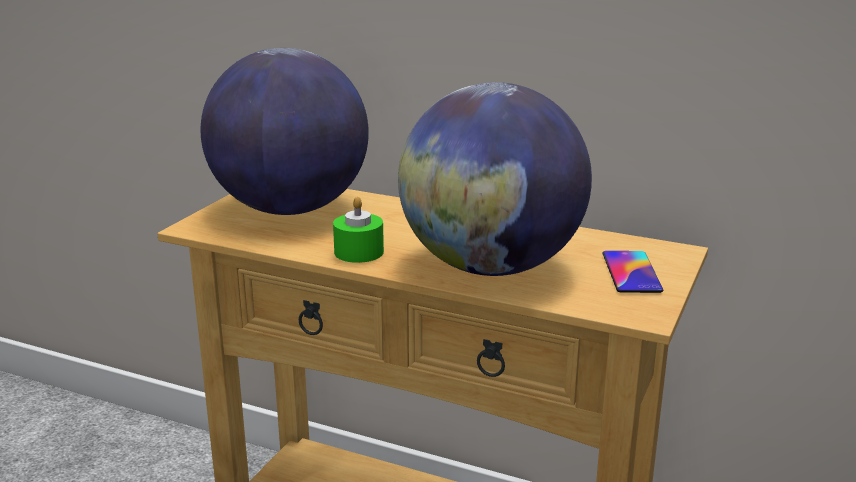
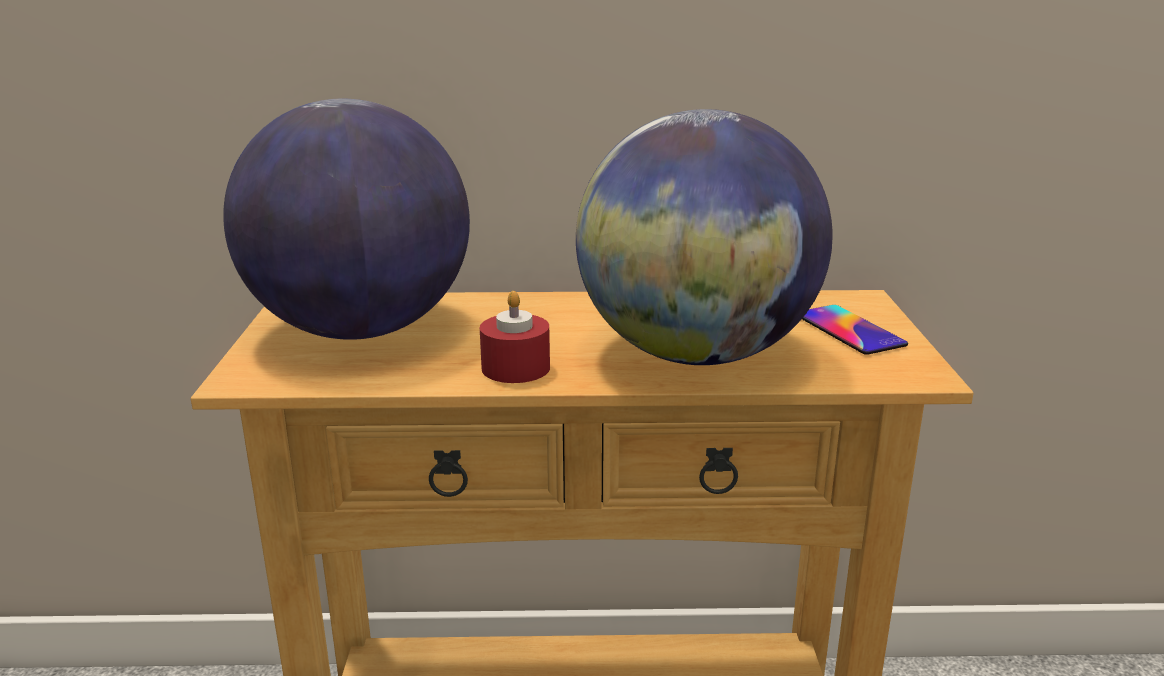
camera: 25 degrees left, 0 degrees up
green candle [333,197,384,263] -> red candle [480,291,550,383]

